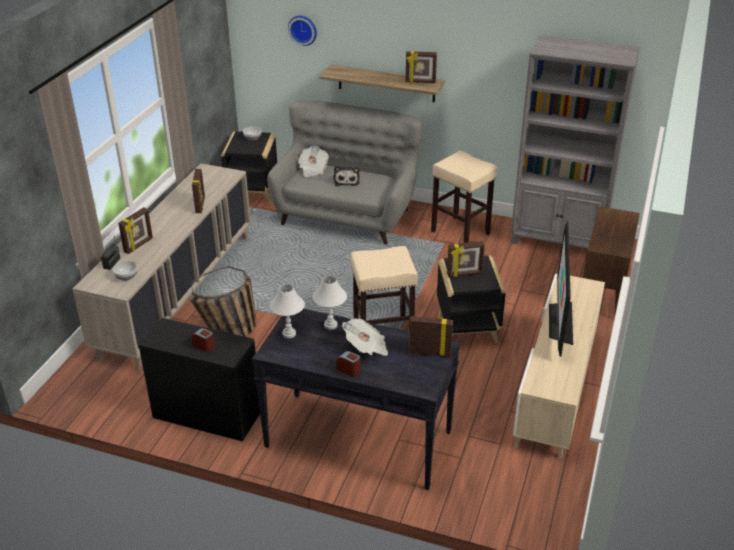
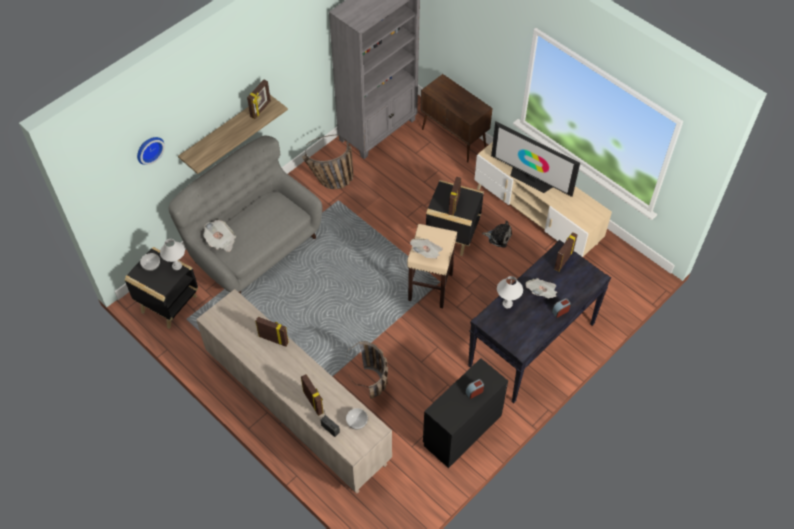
camera: 65 degrees left, 20 degrees up
white table lamp [270,284,305,338] -> white table lamp moved to [160,239,185,270]
plush toy [333,166,360,187] -> plush toy moved to [482,221,512,248]
beige stool [431,151,497,243] -> basket [302,134,354,189]
none -> newspaper [410,239,443,259]

